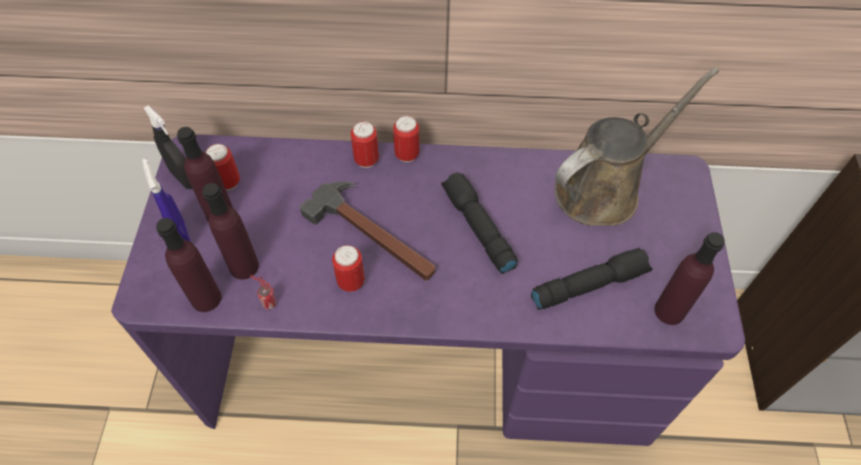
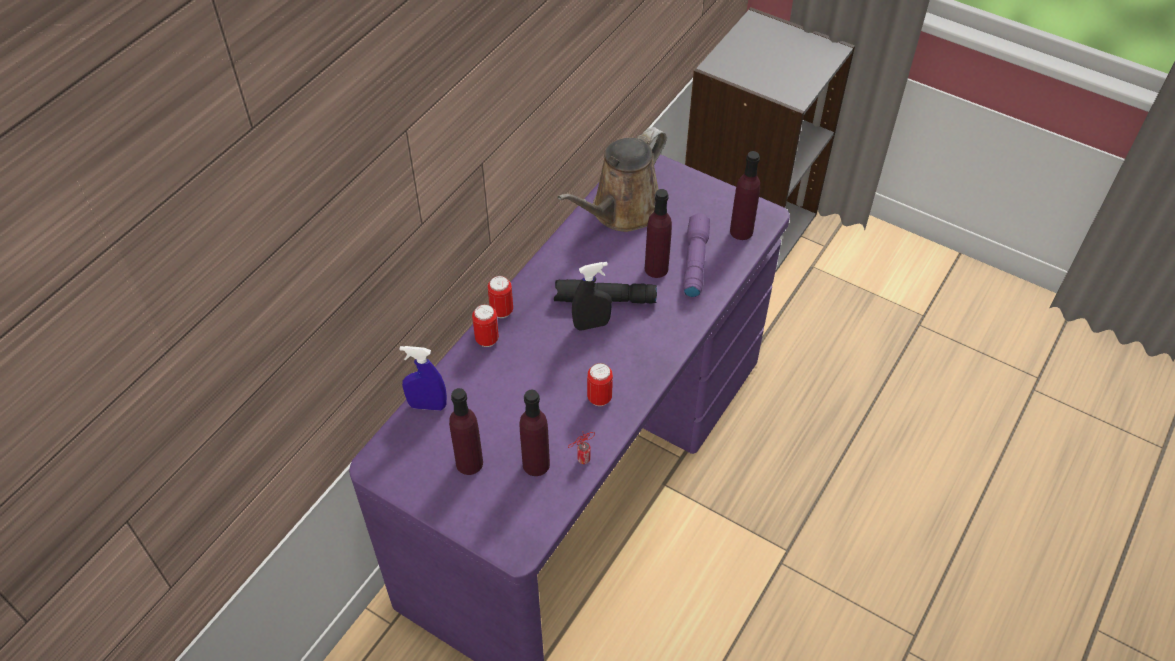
camera: 60 degrees left, 5 degrees down
blue spray bottle [142,159,191,242] -> blue spray bottle moved to [400,346,447,411]
black spray bottle [143,106,192,189] -> black spray bottle moved to [572,262,612,331]
purple bottle [156,218,222,312] -> purple bottle moved to [645,189,672,278]
can [206,144,240,191] -> none
hammer [300,181,435,281] -> none
black flashlight [531,248,653,310] -> purple flashlight [683,213,710,298]
brown watering can [555,68,719,226] -> brown watering can turned 135 degrees counterclockwise [557,127,667,232]

